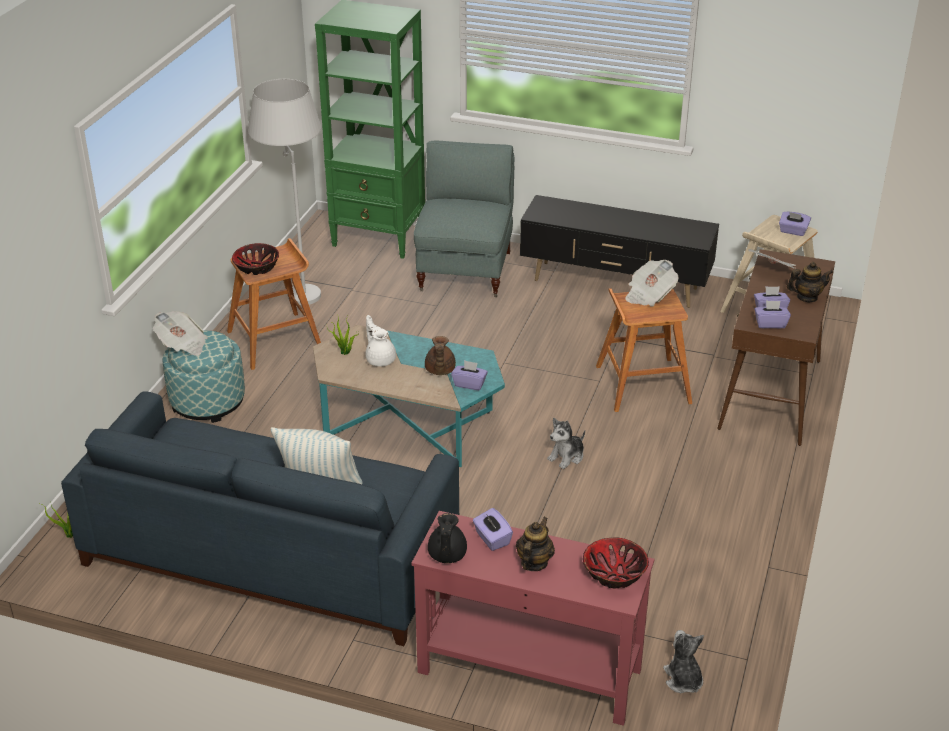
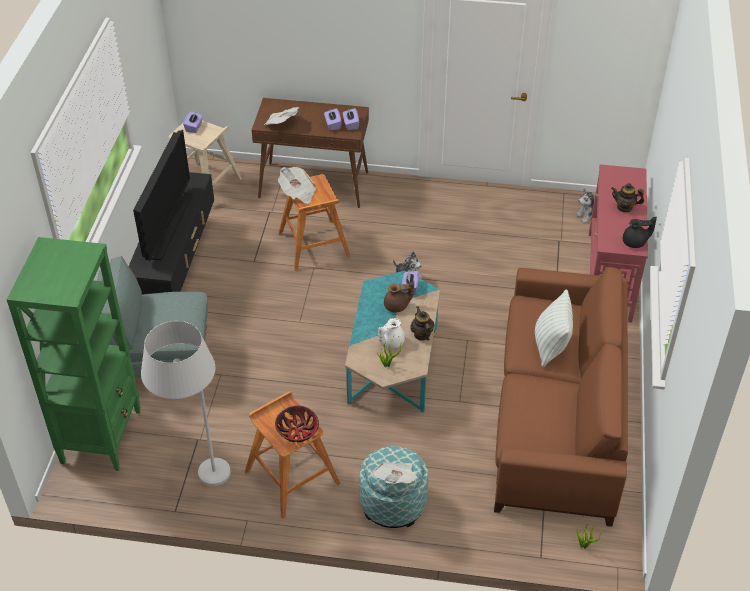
camera: 100 degrees left, 10 degrees up
blue sofa [61,391,459,646] -> brown sofa [494,267,628,527]
purple tissue box [473,508,513,551] -> none
bowl [583,537,649,588] -> none
teapot [787,262,833,302] -> teapot moved to [410,306,434,341]
none -> television [133,130,193,261]

